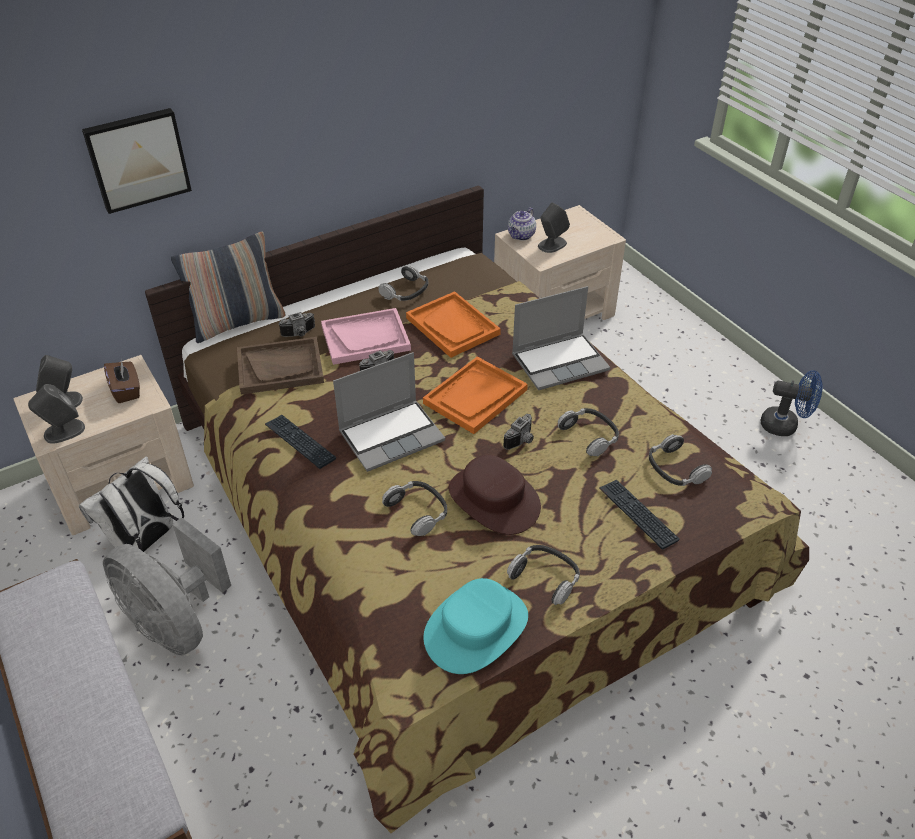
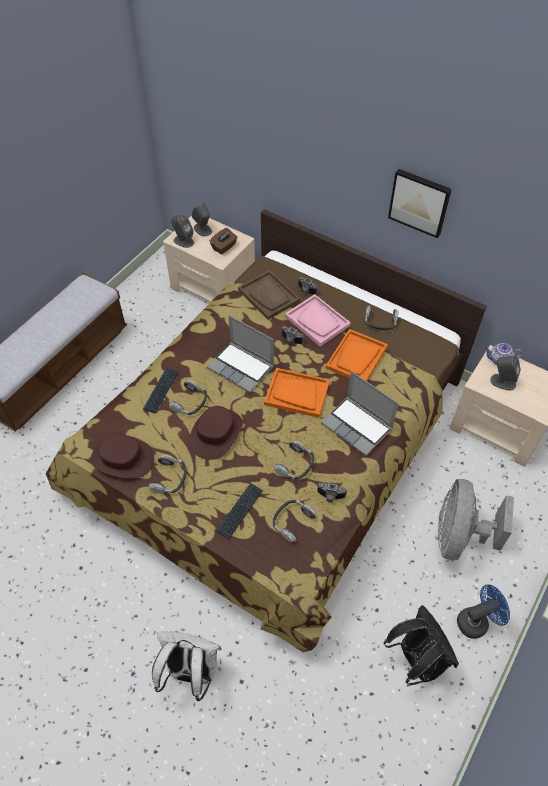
camera: 65 degrees right, 10 degrees up
white backpack [79,456,184,552] -> white backpack moved to [152,632,222,701]
picture [82,108,192,214] -> picture moved to [388,169,452,238]
grey fan [103,517,231,656] -> grey fan moved to [438,479,514,560]
pillow [171,232,285,343] -> none
keyboard [265,415,336,469] -> keyboard moved to [143,367,179,414]
turquoise hat [424,578,528,674] -> brown hat [91,433,154,479]
camera [503,414,534,450] -> camera moved to [317,483,347,502]
blue fan [761,370,823,436] -> blue fan turned 105 degrees counterclockwise [457,584,510,639]
none -> black backpack [384,605,459,685]

